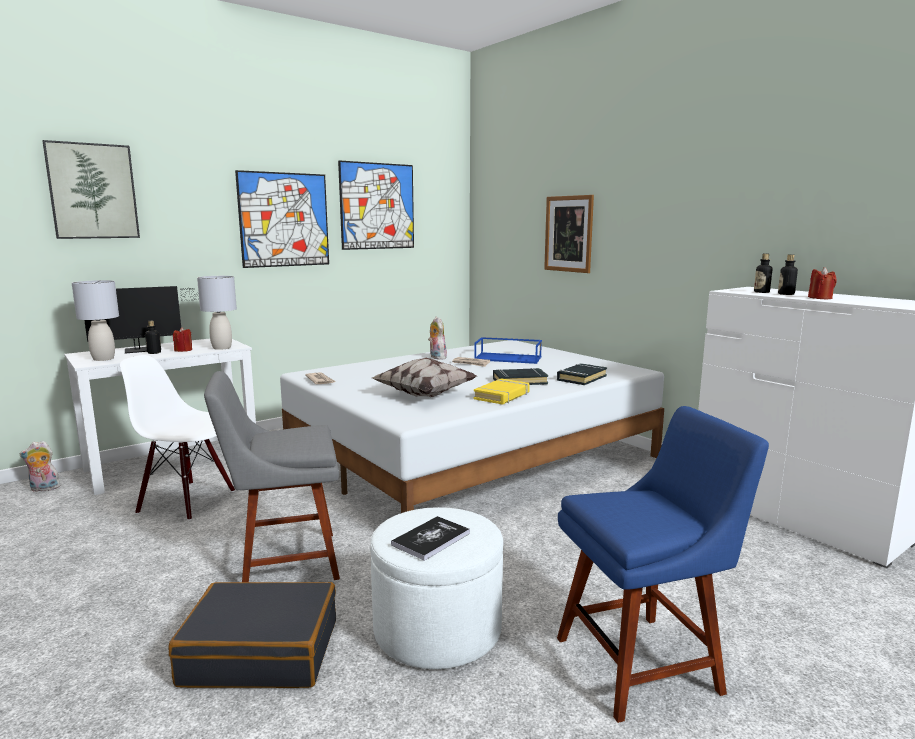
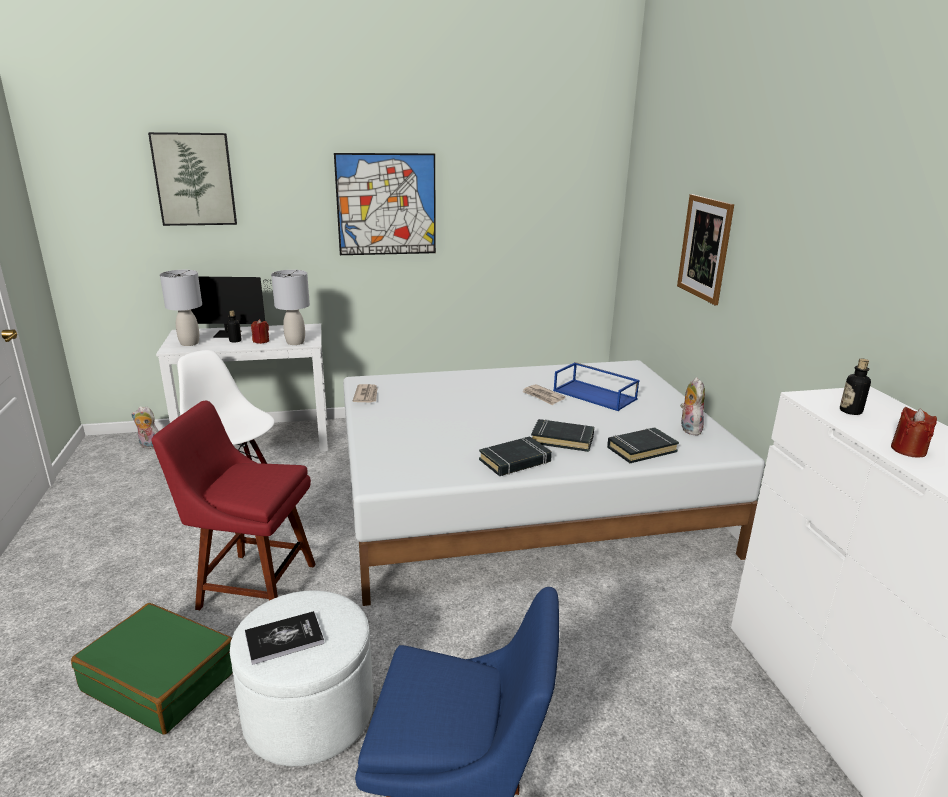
camera: 25 degrees right, 10 degrees up
black suitcase [168,582,336,688] -> green suitcase [71,603,233,735]
grey chair [204,371,340,582] -> red chair [152,401,316,610]
picture [338,160,414,250] -> none
pillow [372,358,476,397] -> none
plush toy [428,317,447,360] -> plush toy moved to [680,377,705,436]
yellow book [474,379,530,405] -> black book [479,436,552,476]
bottle [778,254,798,295] -> none

